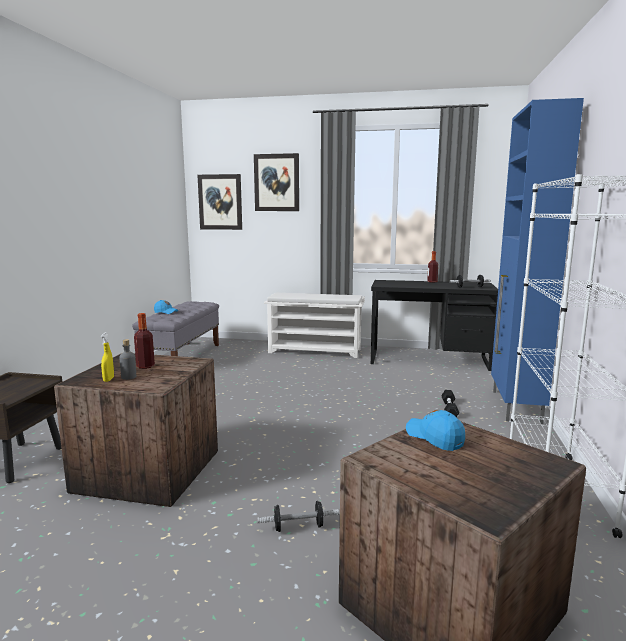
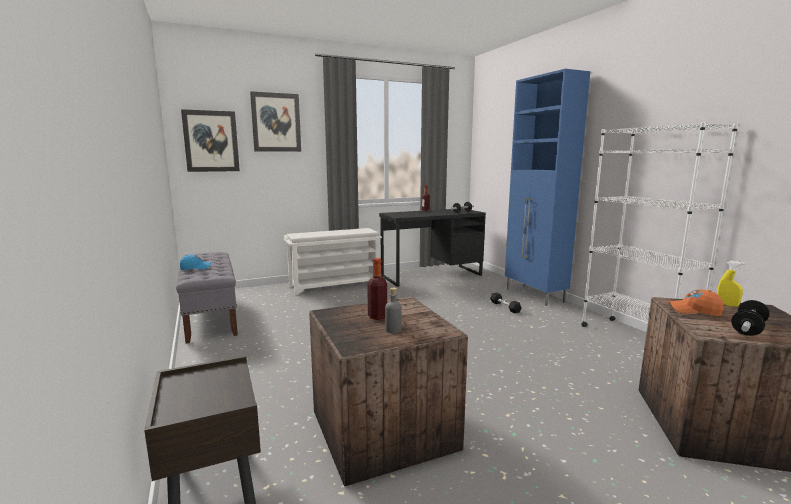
camera: 35 degrees left, 0 degrees up
yellow spray bottle [101,333,114,382] -> yellow spray bottle moved to [717,261,745,307]
dumbbell [257,501,339,532] -> dumbbell moved to [731,300,770,336]
blue cap [406,410,465,451] -> orange cap [668,289,724,316]

